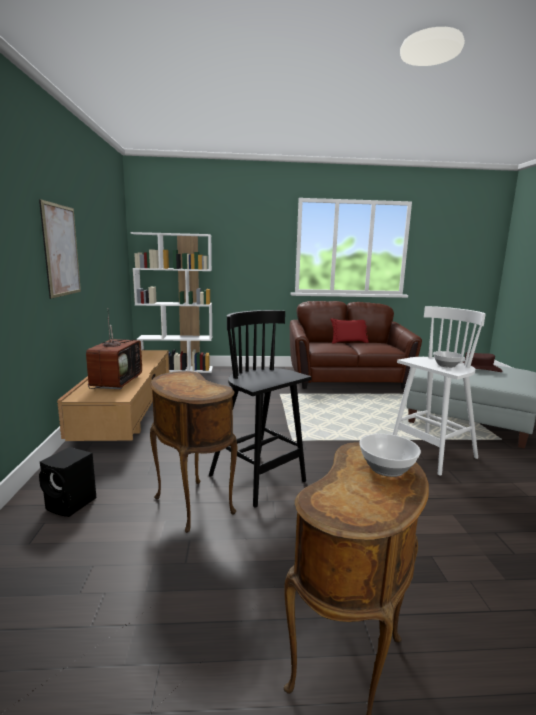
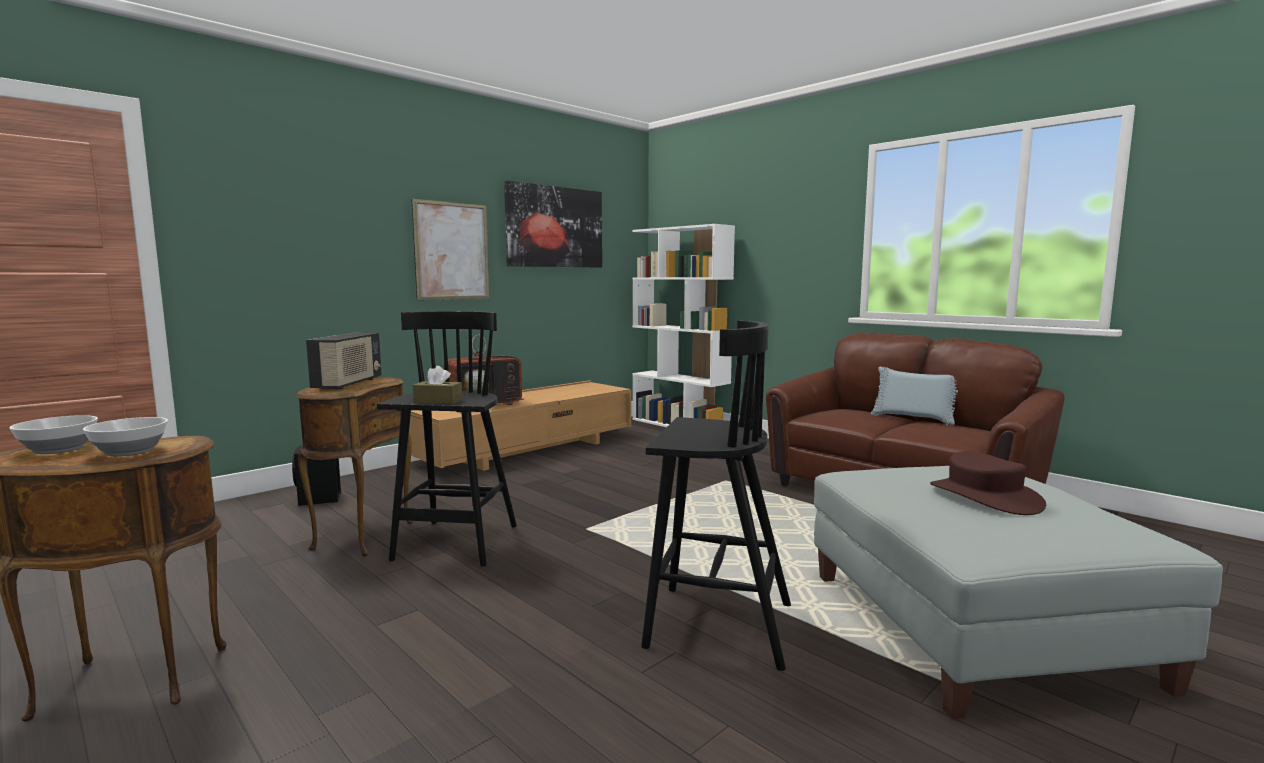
camera: 50 degrees right, 5 degrees down
red pillow [330,319,369,344] -> blue pillow [871,367,958,425]
white stool [393,306,486,475] -> black stool [641,320,791,671]
bowl [433,351,463,368] -> bowl moved to [9,415,98,454]
none -> radio [306,333,381,389]
none -> brown tissue box [413,366,462,404]
none -> picture [504,181,602,268]

